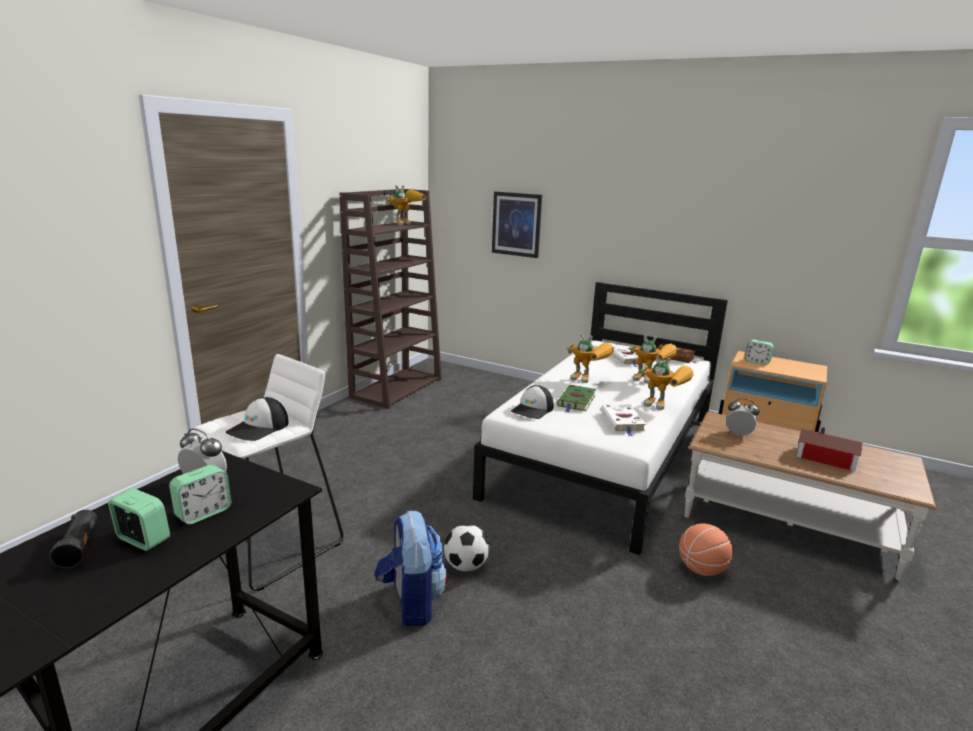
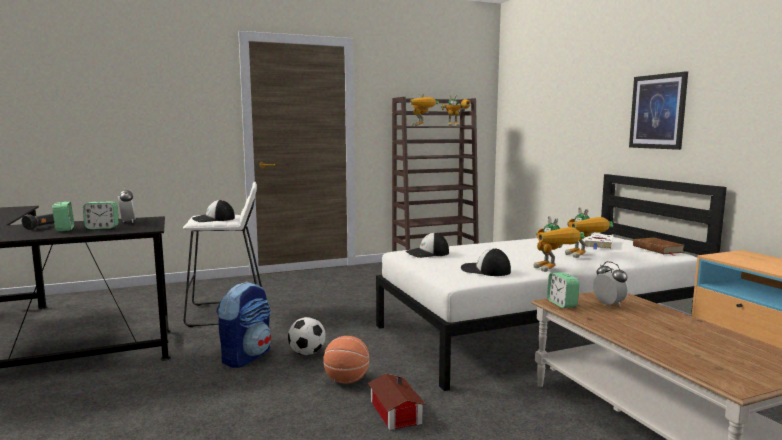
camera: 40 degrees right, 10 degrees down
picture [492,191,542,258] -> picture moved to [629,71,688,150]
green book [557,385,596,412] -> none
toy robot [566,334,614,383] -> toy robot moved to [410,93,439,126]
white book [601,404,646,436] -> cap [461,248,511,276]
basketball [679,523,733,576] -> basketball moved to [323,336,370,384]
alarm clock [745,340,774,365] -> alarm clock moved to [547,272,580,308]
toy house [796,427,863,472] -> toy house moved to [368,374,426,430]

